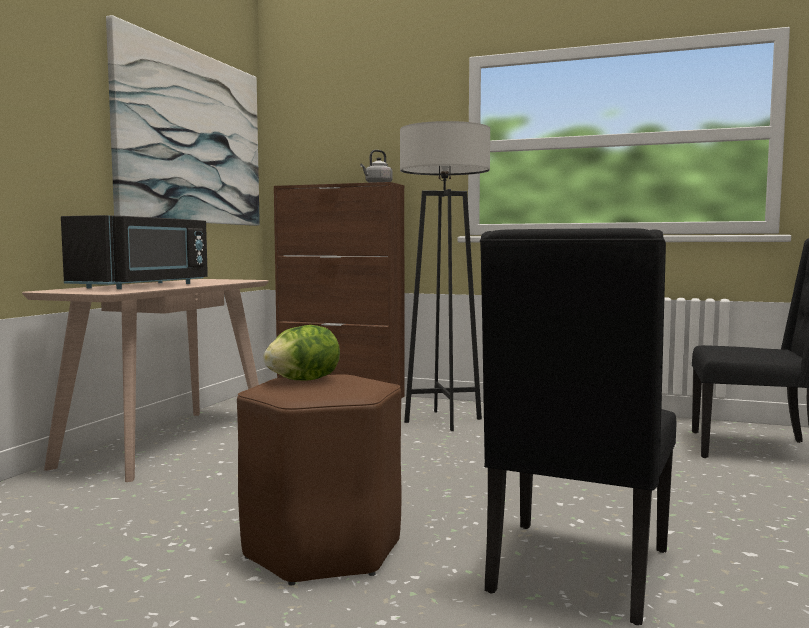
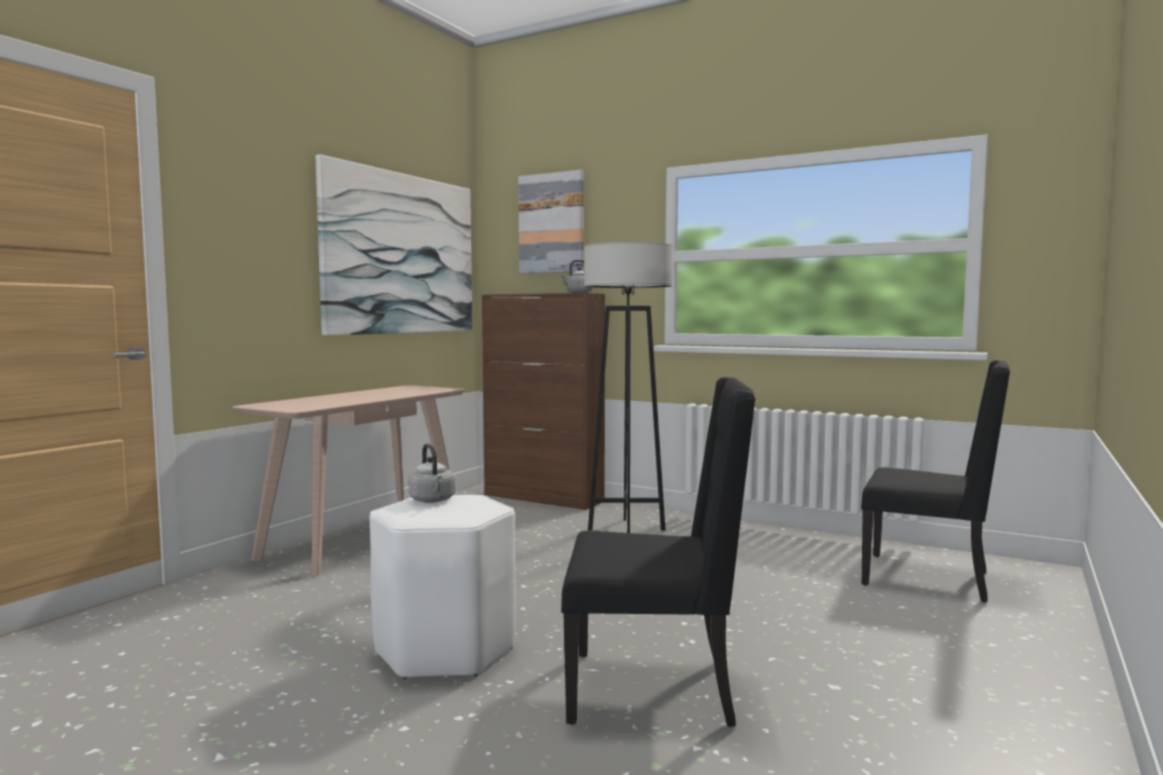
camera: 10 degrees right, 0 degrees up
black microwave [61,215,208,289] -> none
brown stool [237,374,401,585] -> white stool [370,495,516,680]
lettuce [263,325,340,381] -> grey kettle [408,444,455,503]
black chair [480,228,676,625] -> black chair turned 120 degrees counterclockwise [561,377,756,727]
none -> picture [518,170,584,274]

